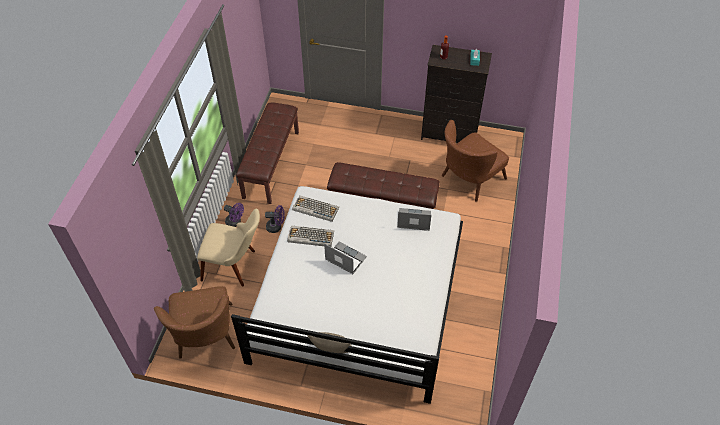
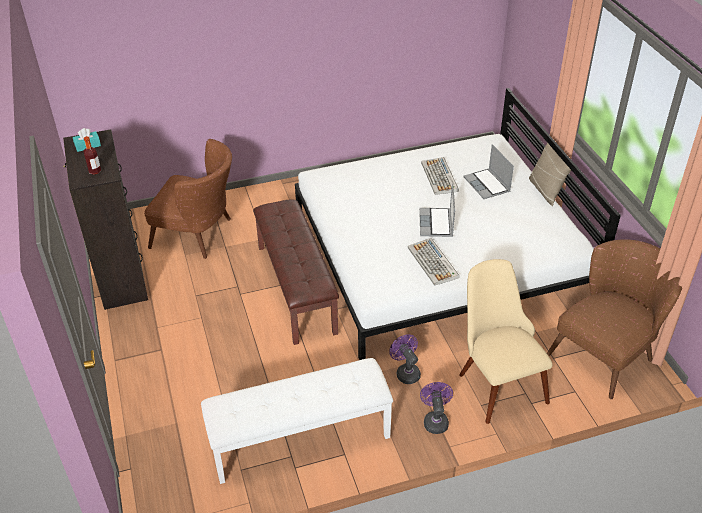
camera: 120 degrees left, 10 degrees down
brown bench [236,103,299,204] -> white bench [201,358,393,484]
keyboard [292,195,339,222] -> keyboard moved to [421,157,459,195]
laptop [397,208,432,231] -> laptop moved to [463,144,514,199]

